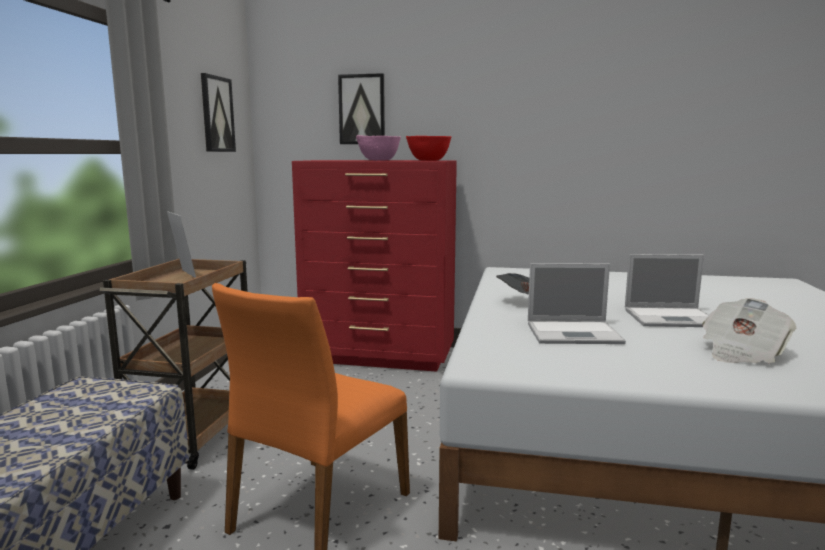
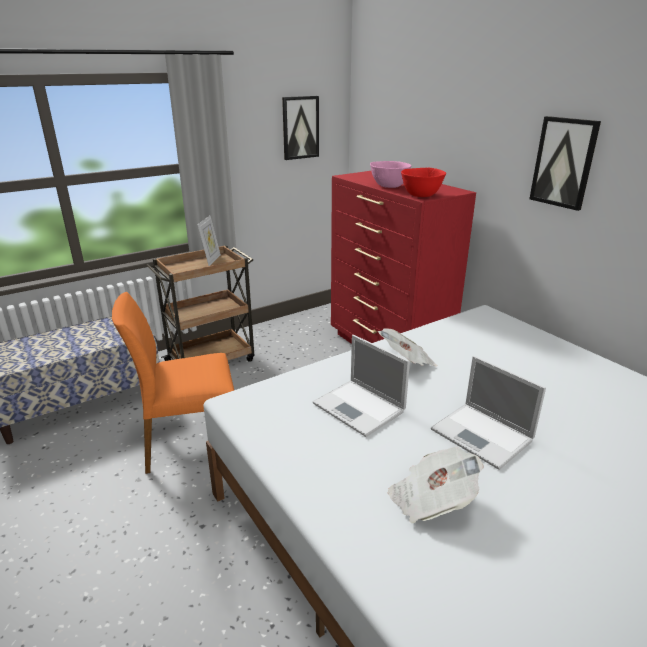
camera: 45 degrees right, 15 degrees up
picture [338,73,385,144] -> picture moved to [530,116,601,211]

